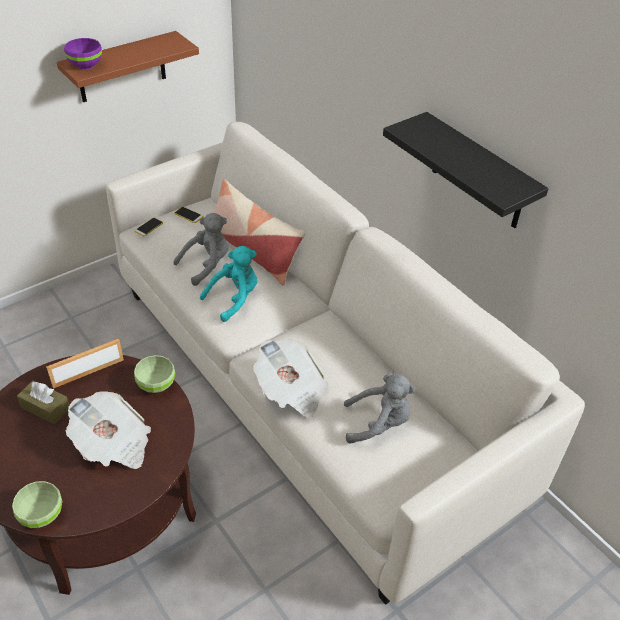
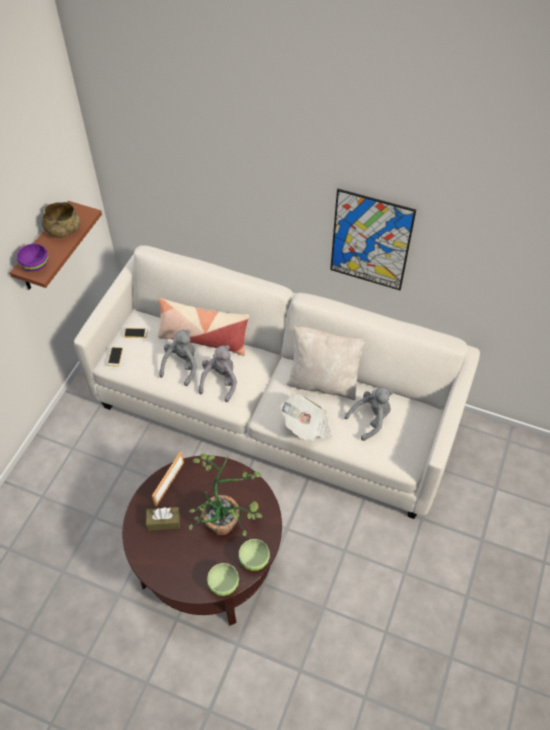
camera: 30 degrees left, 10 degrees up
newspaper [66,391,151,469] -> potted plant [189,453,263,536]
green bowl [134,355,175,393] -> green bowl moved to [239,539,270,571]
turquoise plush toy [200,246,257,322] -> grey plush toy [199,345,237,402]
black shelf [383,112,549,228] -> picture [330,189,416,290]
none -> beige bowl [41,202,81,238]
none -> beige pillow [287,326,366,400]

